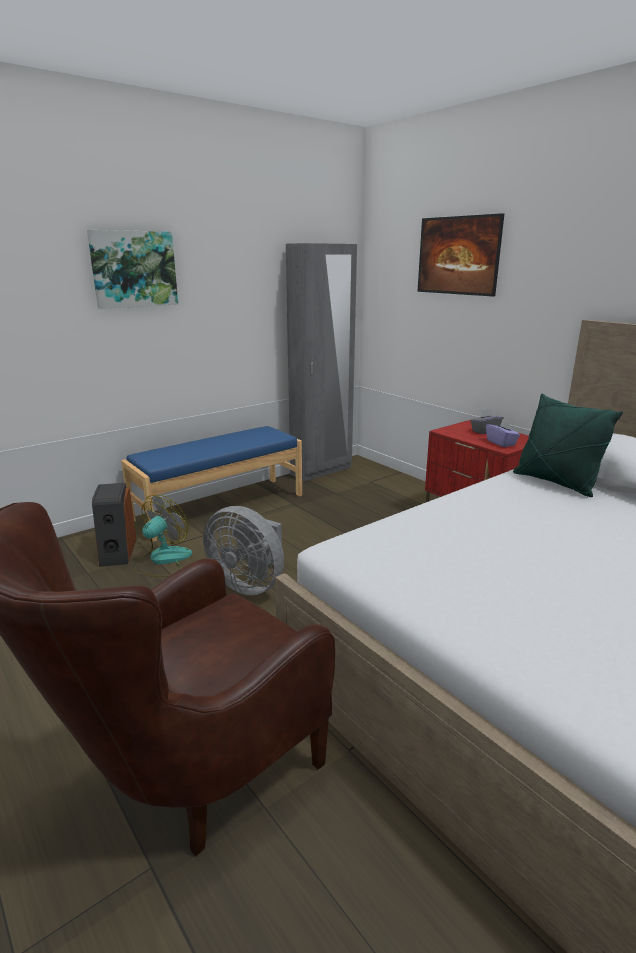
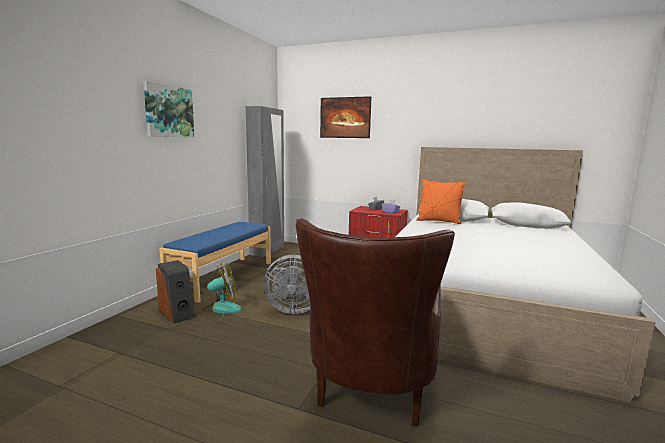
camera: 30 degrees left, 10 degrees down
fan [135,495,192,577] -> fan turned 60 degrees clockwise [197,263,242,322]
green pillow [513,393,623,497] -> orange pillow [416,179,466,224]

